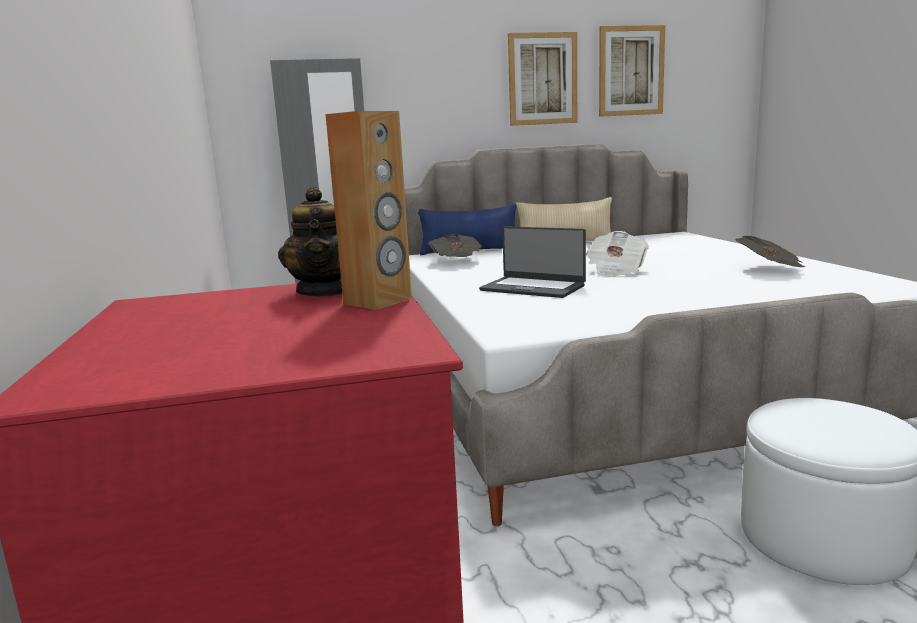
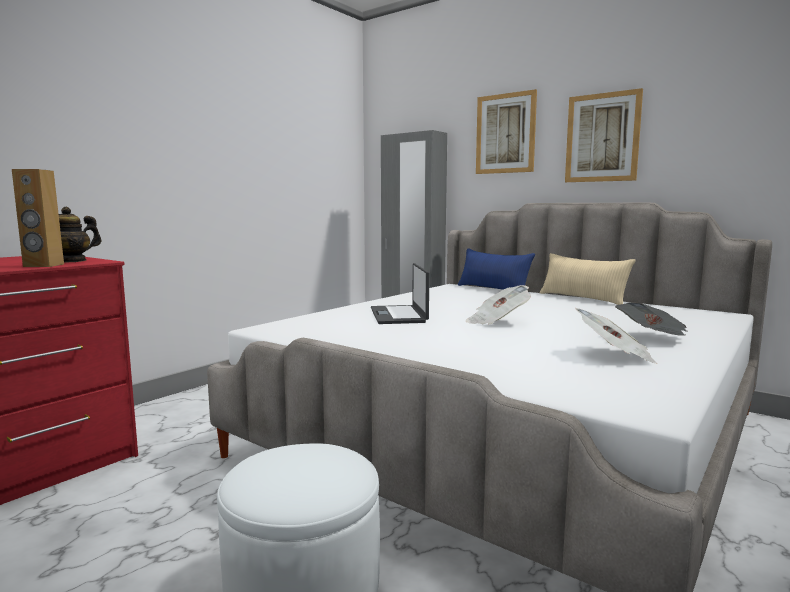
camera: 50 degrees right, 5 degrees down
newspaper [428,234,482,257] -> newspaper moved to [615,302,688,336]
picture [599,25,665,117] -> picture moved to [476,89,537,174]

